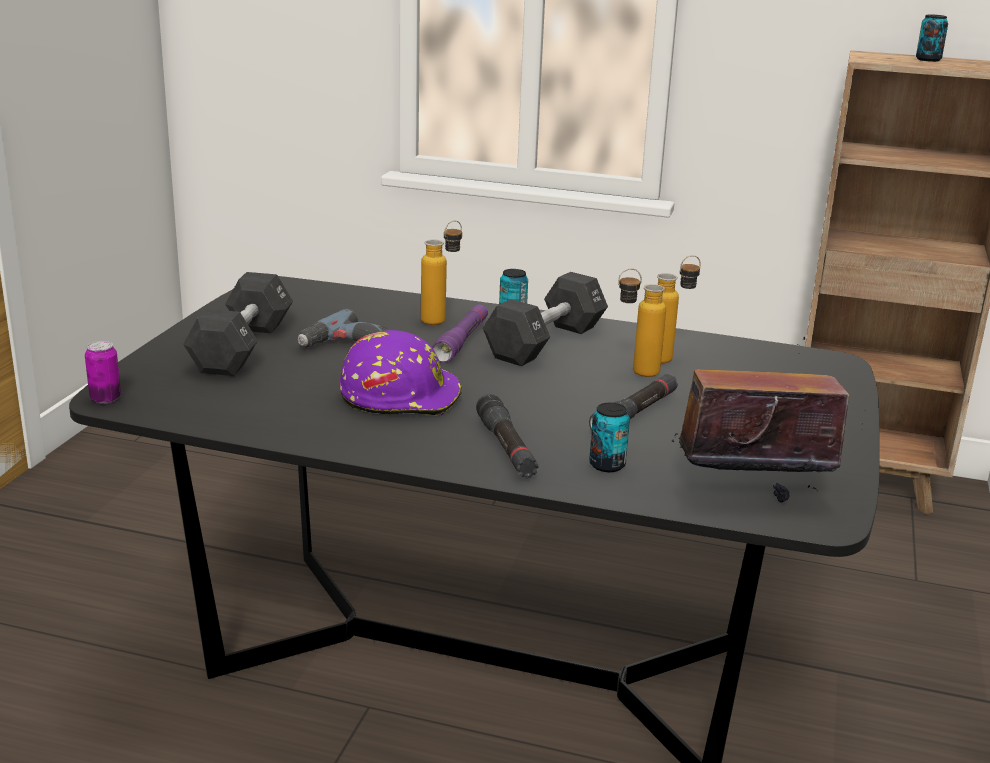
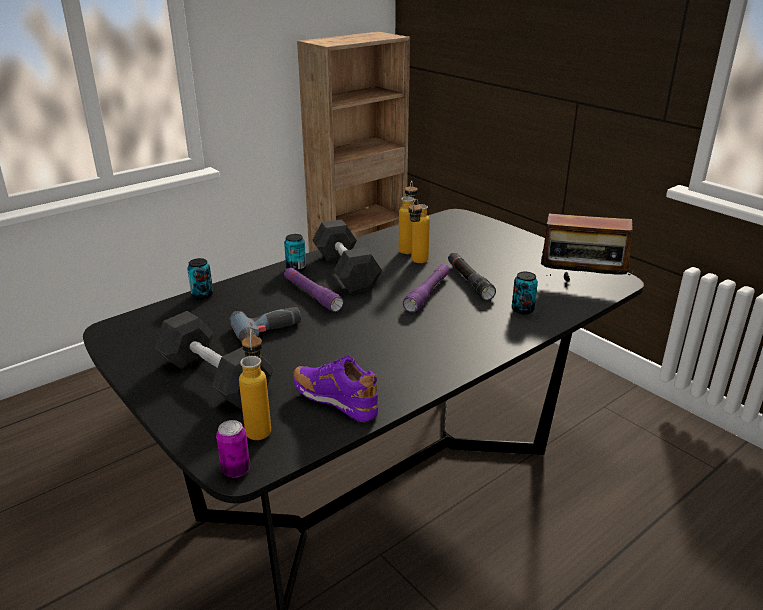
camera: 55 degrees left, 5 degrees up
purple hard hat [339,330,462,416] -> none
bottle [421,220,462,325] -> bottle moved to [239,329,271,440]
black flashlight [476,394,539,478] -> none
radio [672,337,865,502] -> radio turned 105 degrees counterclockwise [539,198,633,282]
can [916,15,948,62] -> can moved to [187,258,213,300]
none -> purple shoe [293,355,378,422]
none -> purple flashlight [403,264,450,312]

